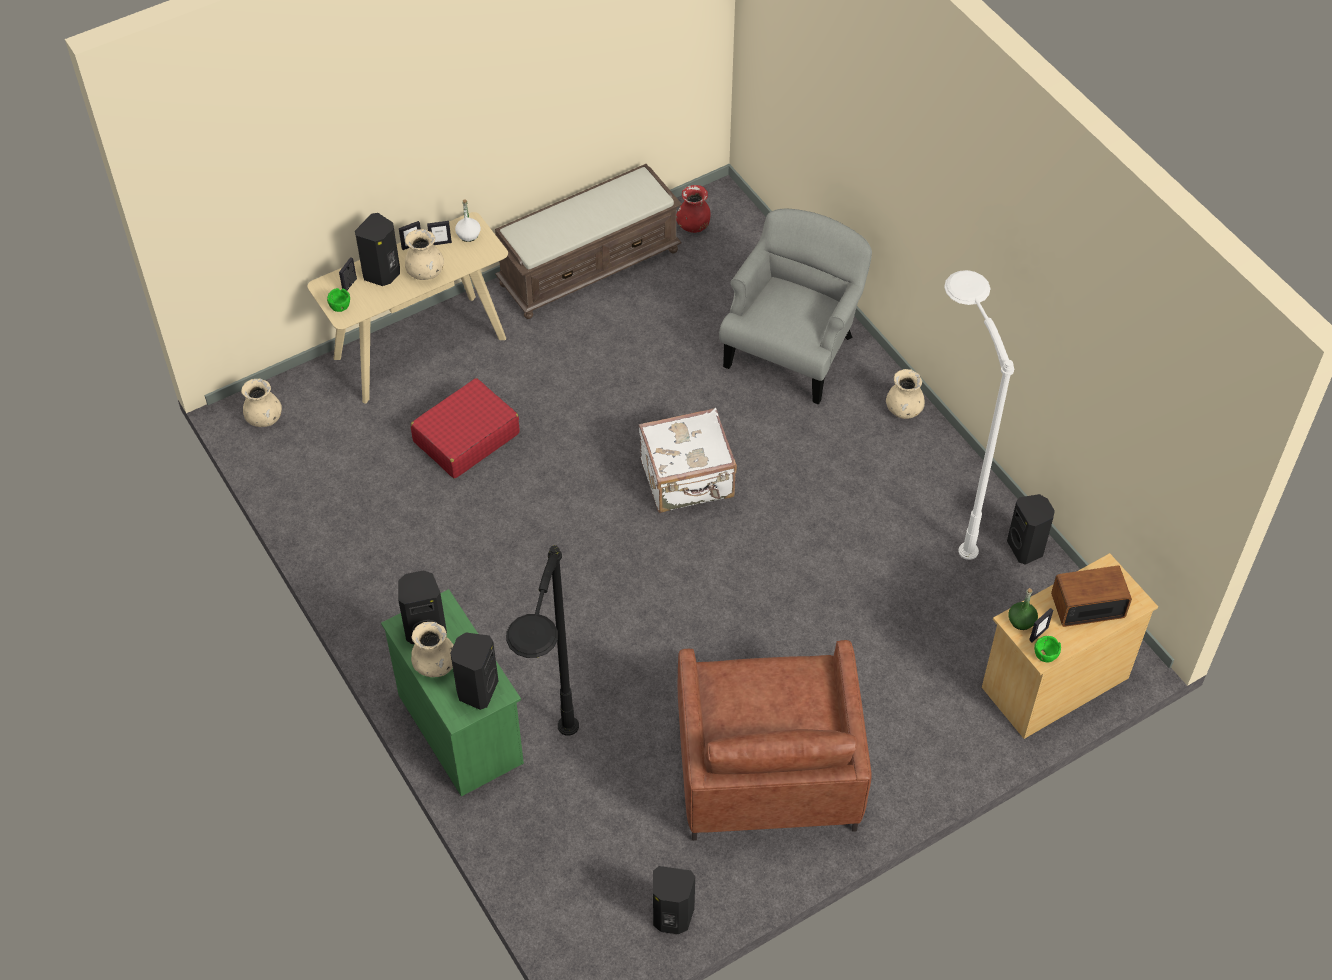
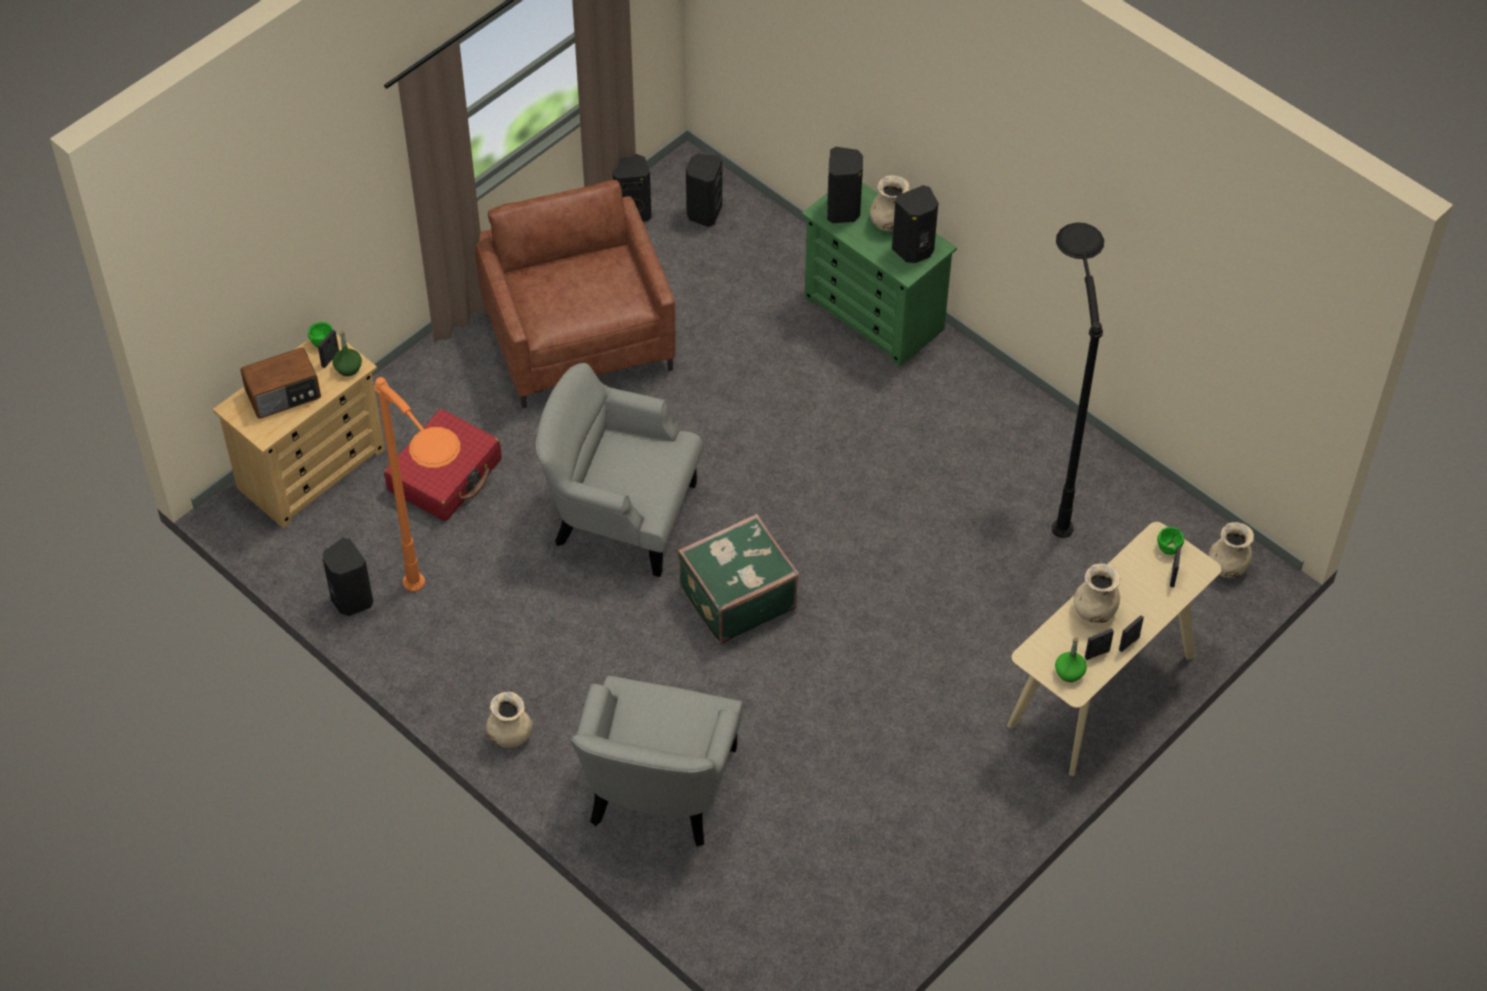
camera: 165 degrees right, 0 degrees up
black speaker [355,213,400,286] -> black speaker moved to [686,154,722,227]
red suitcase [411,378,520,478] -> red suitcase moved to [384,409,501,521]
white bottle [455,199,481,242] -> green bottle [1055,637,1087,682]
brown bench [495,164,682,319] -> none
black floor lamp [506,545,579,736] -> black floor lamp moved to [1052,223,1104,538]
white suitcase [639,408,737,513] -> green suitcase [678,514,799,644]
red vase [676,185,710,233] -> none
white floor lamp [944,270,1014,560] -> orange floor lamp [374,377,460,592]
none -> grey armchair [536,363,704,577]

